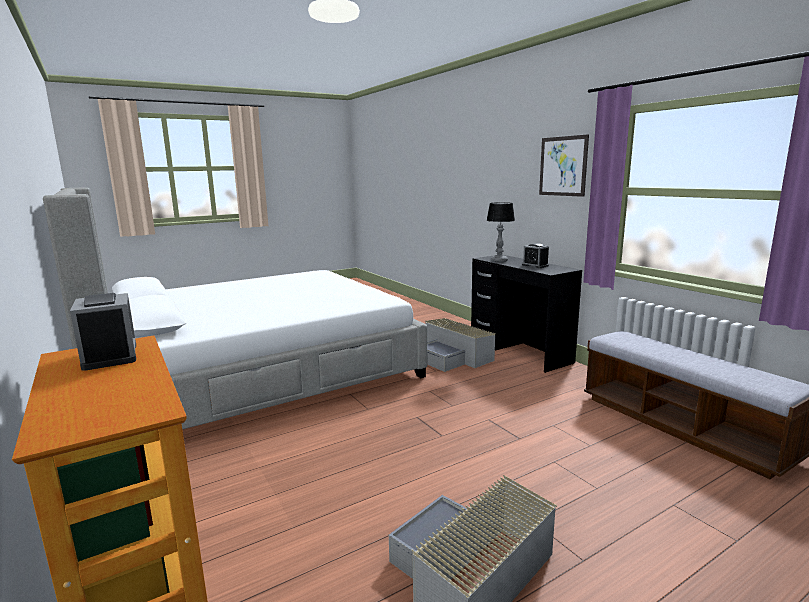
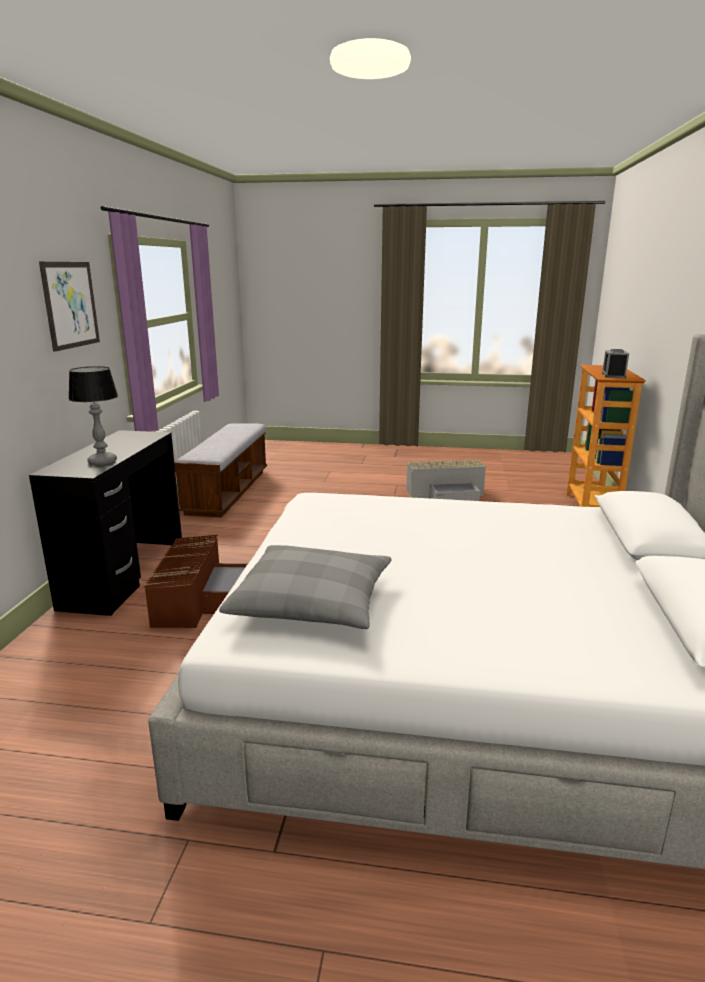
camera: 140 degrees left, 5 degrees up
grey storage box [425,318,496,372] -> brown storage box [144,535,247,628]
alarm clock [522,243,549,268] -> none
none -> grey pillow [219,545,392,629]

